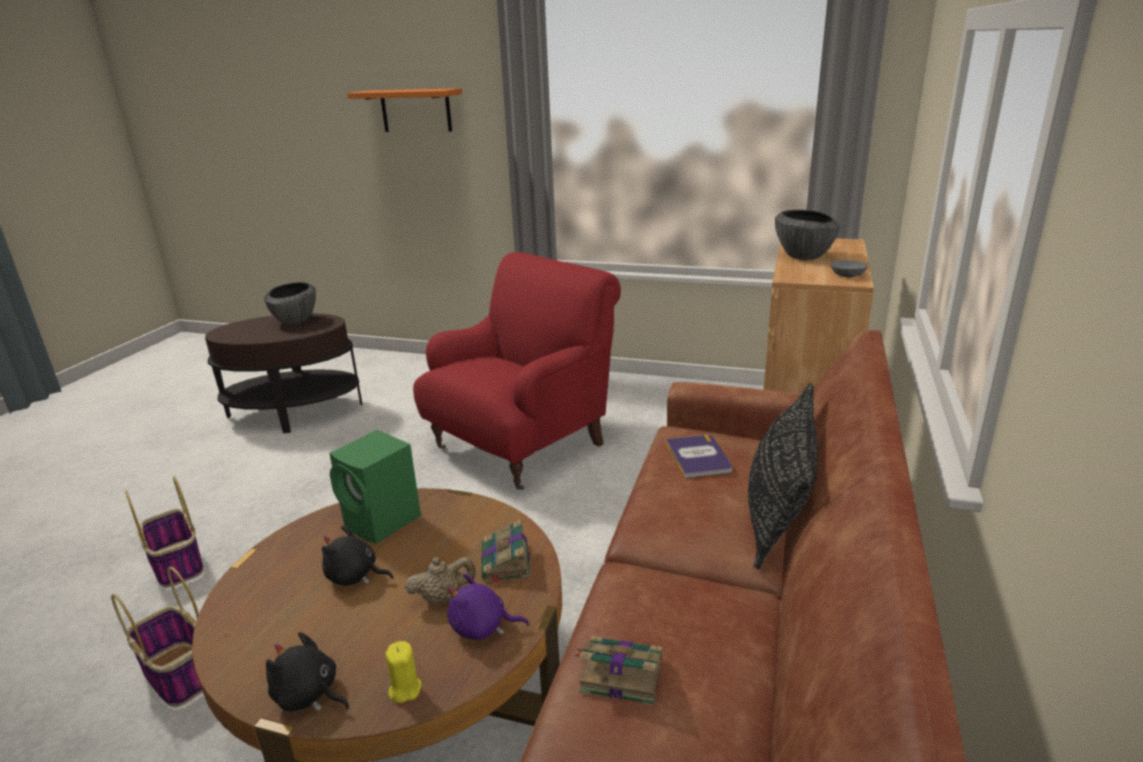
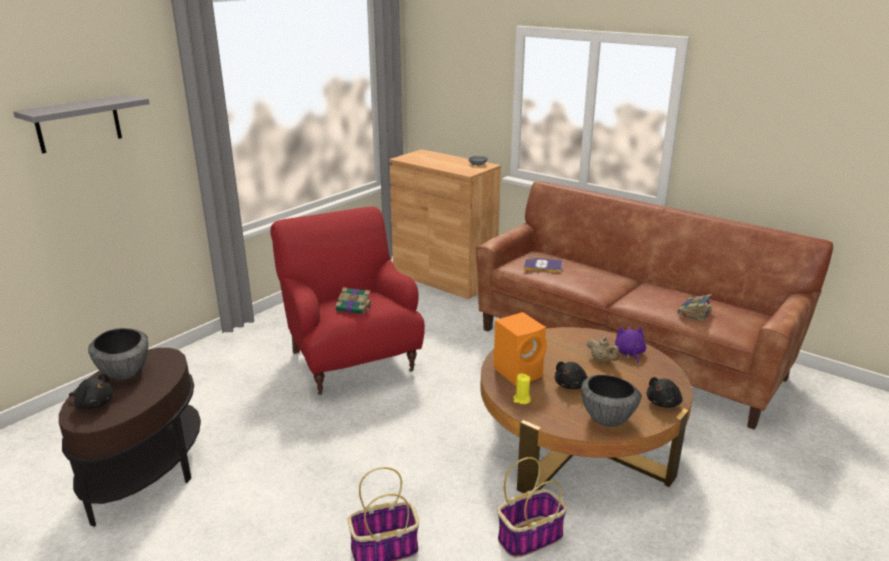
camera: 70 degrees left, 0 degrees up
green speaker [329,430,421,544] -> orange speaker [494,312,547,386]
orange shelf [347,88,462,132] -> grey shelf [13,94,149,154]
yellow candle [386,641,421,703] -> yellow candle moved to [513,373,531,404]
beige teapot [405,557,476,604] -> beige teapot turned 135 degrees clockwise [587,337,620,363]
purple plush toy [447,573,529,640] -> purple plush toy turned 150 degrees clockwise [615,324,646,364]
book [481,519,530,585] -> book moved to [336,287,372,314]
black pillow [748,383,818,569] -> none
bowl [775,210,840,260] -> bowl moved to [581,375,642,427]
none -> black plush toy [69,374,113,409]

